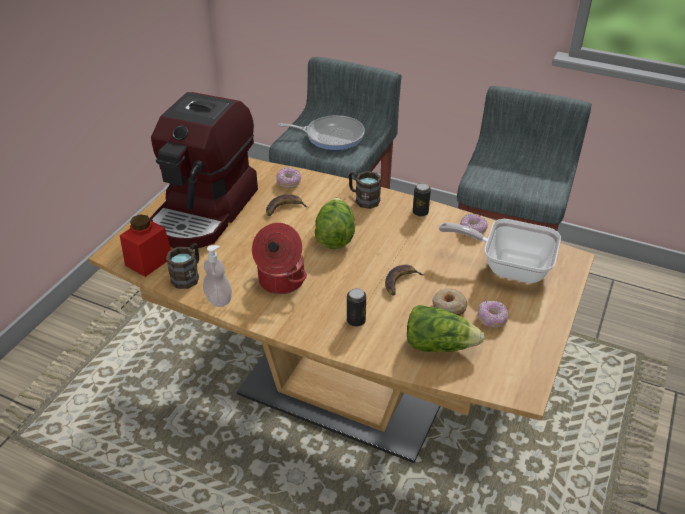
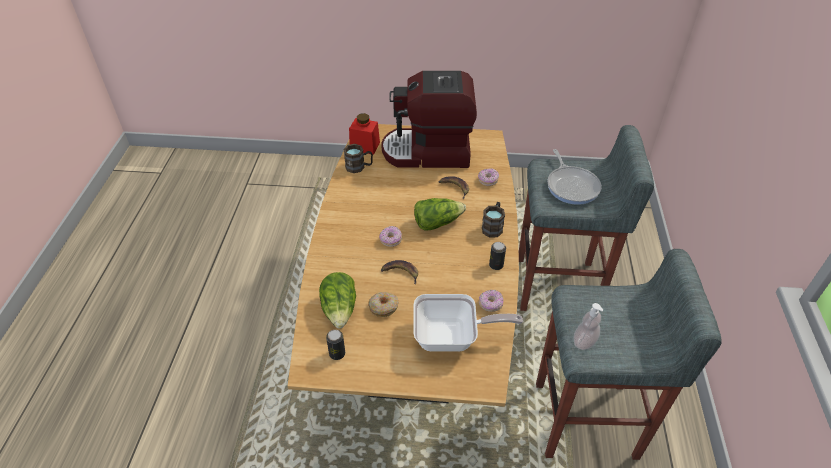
camera: 70 degrees right, 5 degrees up
soap dispenser [203,245,232,307] -> soap dispenser moved to [574,303,603,350]
cooking pot [252,223,307,294] -> none
can [347,288,366,327] -> can moved to [326,330,345,360]
frying pan [439,219,561,283] -> frying pan turned 90 degrees clockwise [413,294,523,352]
donut [477,301,508,328] -> donut moved to [379,226,402,247]

